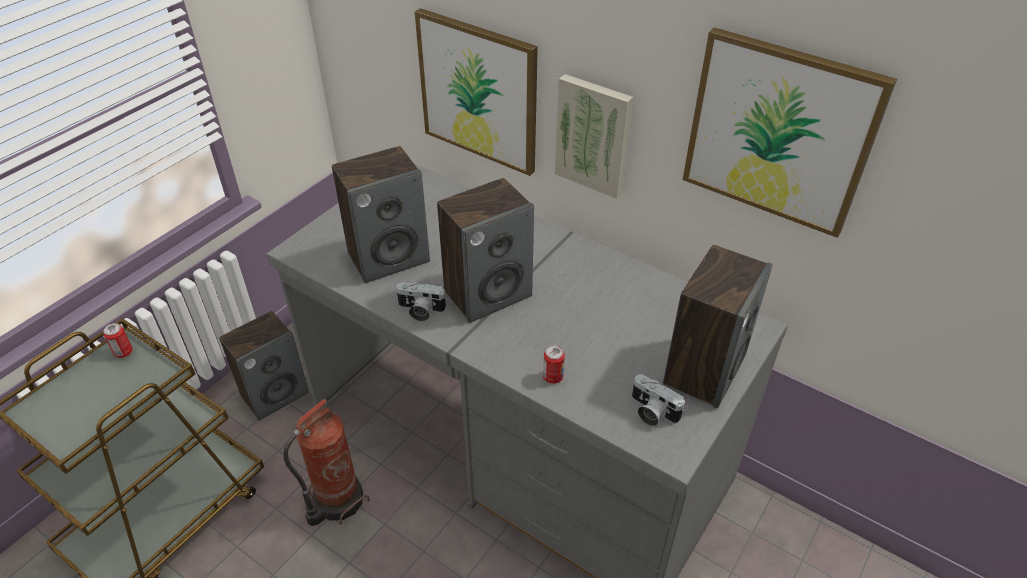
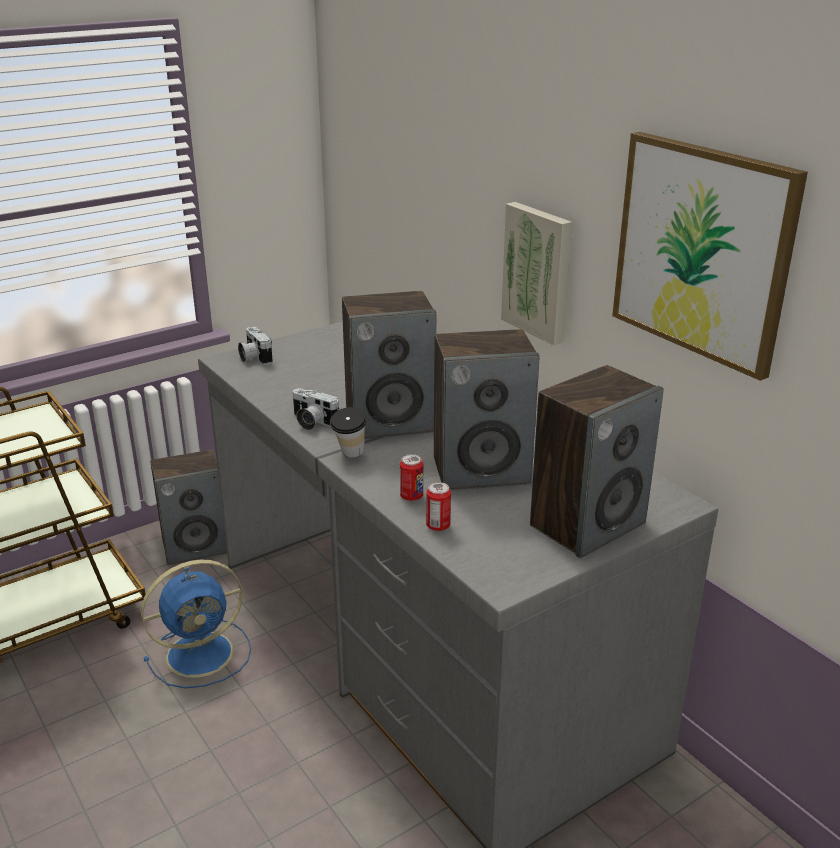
camera: 20 degrees right, 15 degrees down
can [103,323,133,358] -> can moved to [426,482,451,531]
fire extinguisher [283,399,370,526] -> blue fan [141,559,251,689]
speaker [332,146,430,283] -> speaker moved to [434,329,539,490]
picture [415,8,538,176] -> none
camera [632,374,685,426] -> camera moved to [238,327,273,365]
none -> cup [330,407,367,457]

